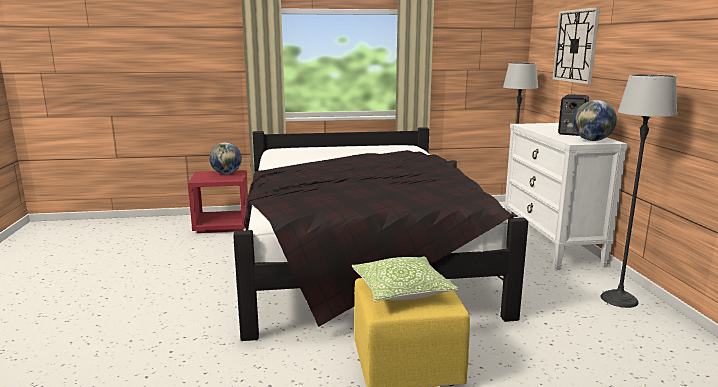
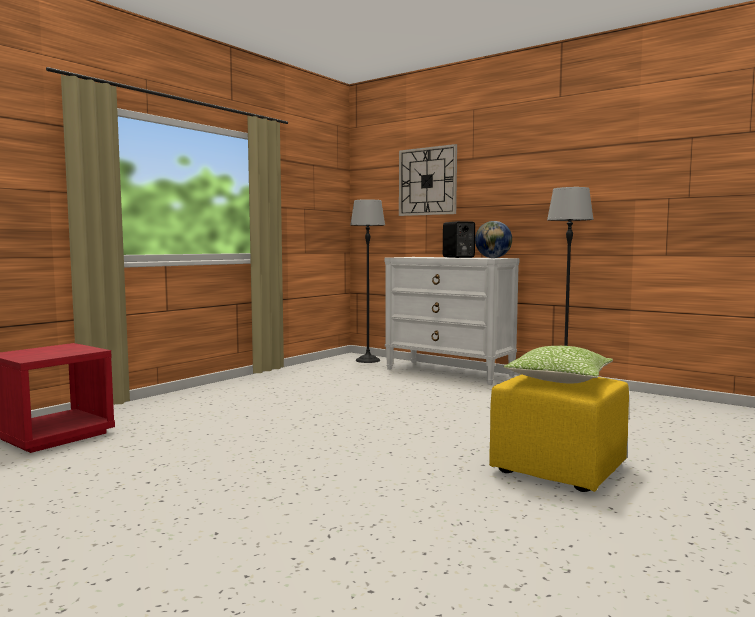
camera: 45 degrees left, 10 degrees down
globe [209,143,242,174] -> none
black bed [233,127,528,341] -> none

